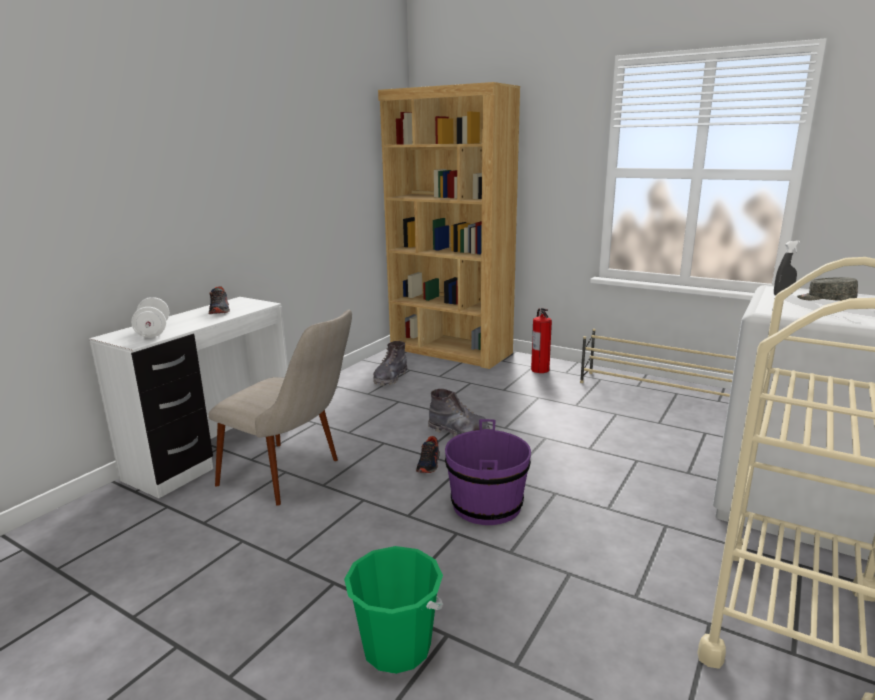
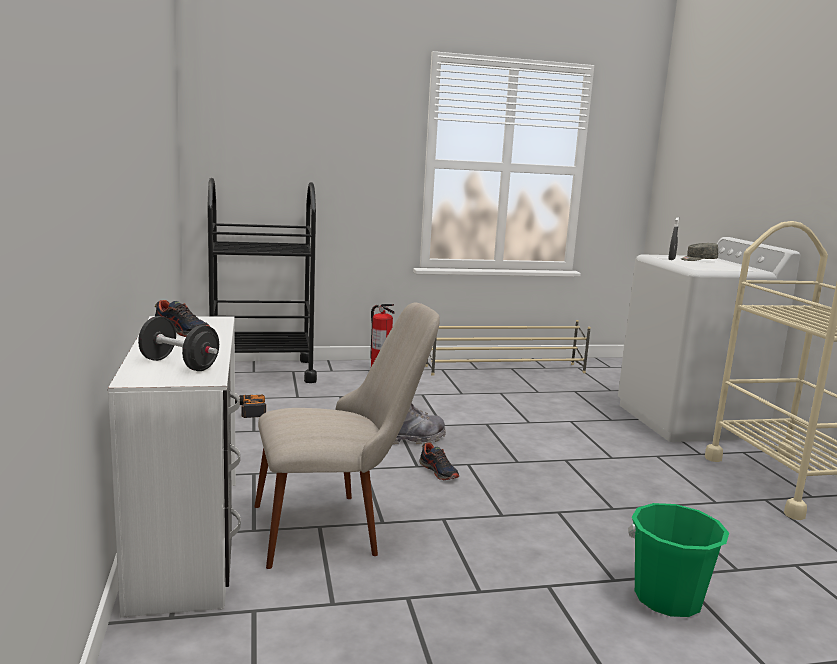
camera: 45 degrees left, 5 degrees down
white dumbbell [131,297,169,338] -> black dumbbell [138,316,219,371]
grey boot [373,341,408,386] -> power drill [235,395,266,418]
brown bookcase [378,82,520,369] -> black cart [207,178,317,383]
purple bucket [445,419,531,525] -> none

